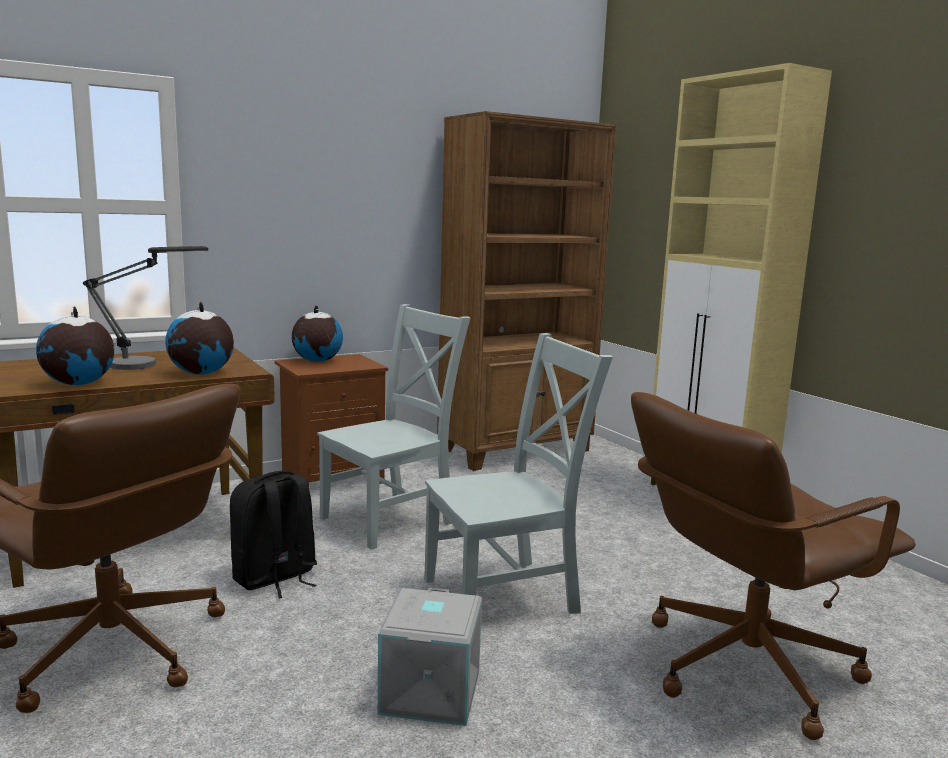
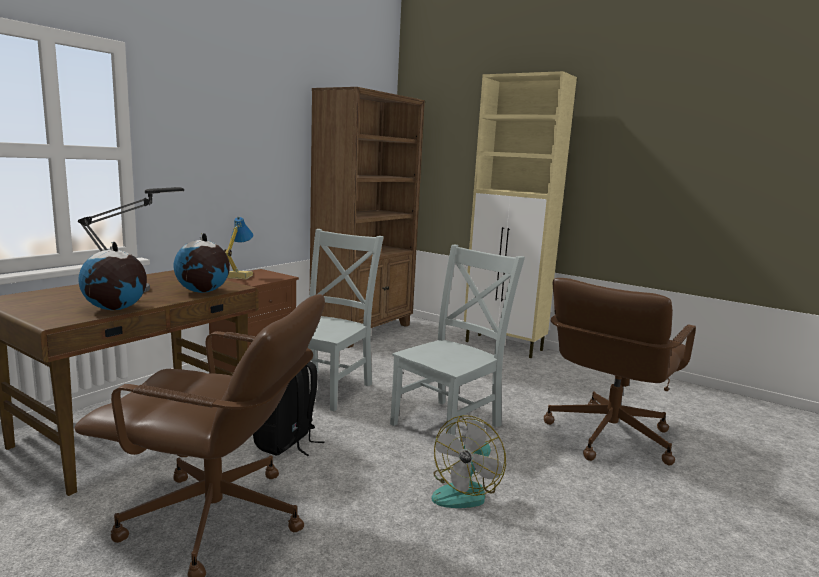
camera: 25 degrees left, 0 degrees up
globe [292,305,343,362] -> table lamp [224,216,253,279]
grey storage box [378,588,482,726] -> fan [431,415,506,508]

